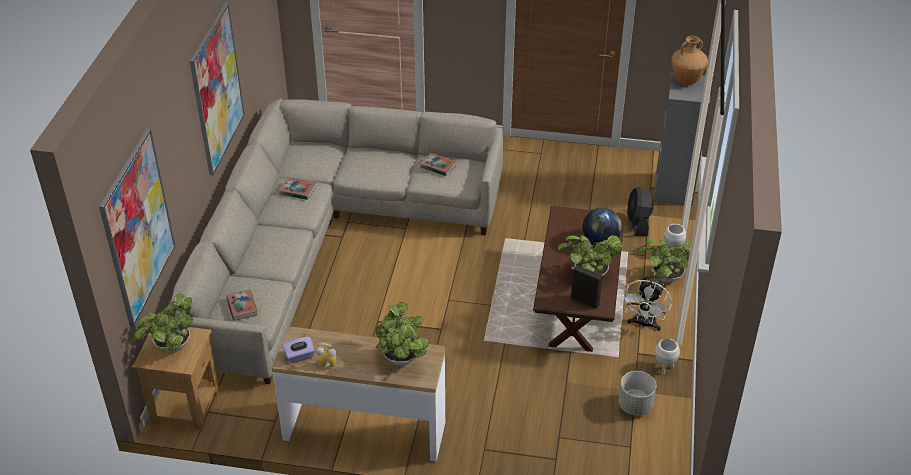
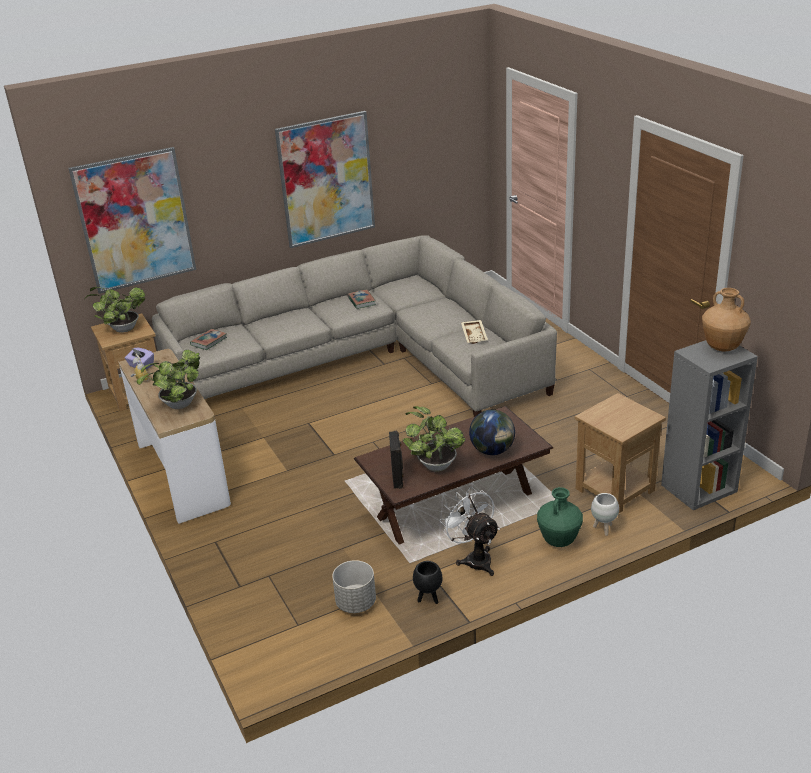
camera: 55 degrees right, 10 degrees down
book [420,152,456,176] -> beige tray [461,320,488,344]
white fan [621,274,672,331] -> white fan turned 75 degrees clockwise [439,487,500,576]
black fan [627,187,654,236] -> brown side table [575,393,666,513]
potted plant [638,240,692,283] -> green vase [537,487,583,547]
white planter [655,338,680,375] -> black planter [413,561,442,604]

